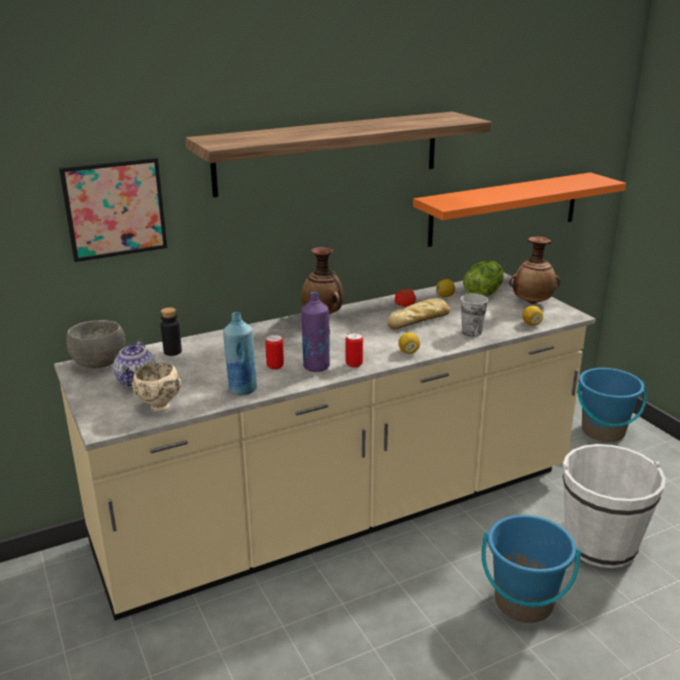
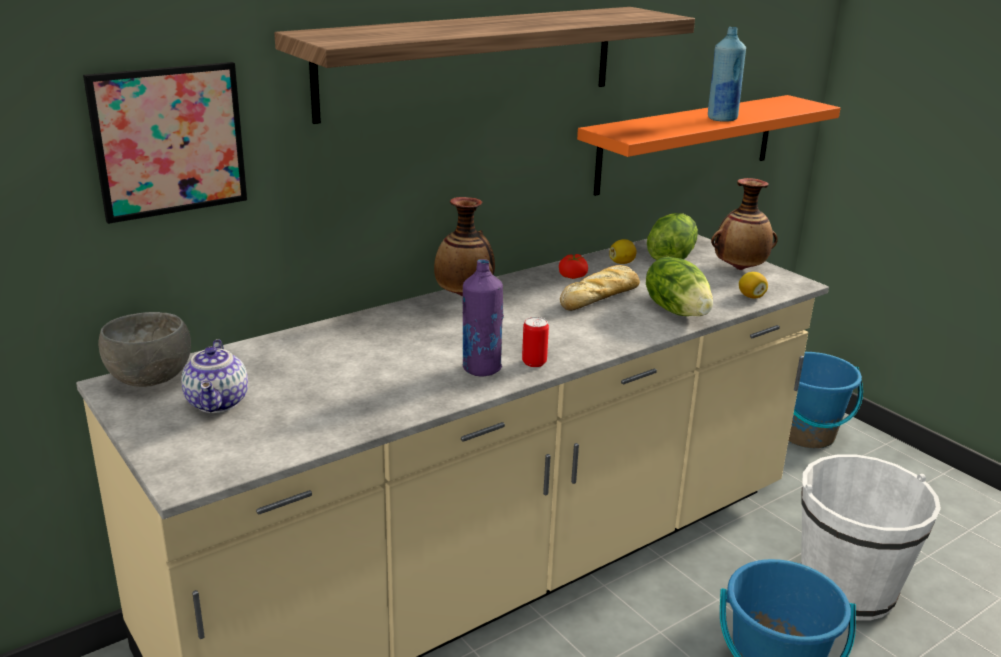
camera: 10 degrees left, 0 degrees up
beige bowl [132,363,181,412] -> none
black bottle [161,307,182,356] -> none
blue bottle [223,312,257,395] -> blue bottle moved to [708,27,746,122]
can [265,334,284,370] -> none
lemon [398,333,420,354] -> none
cup [461,294,488,337] -> lettuce [646,257,713,316]

